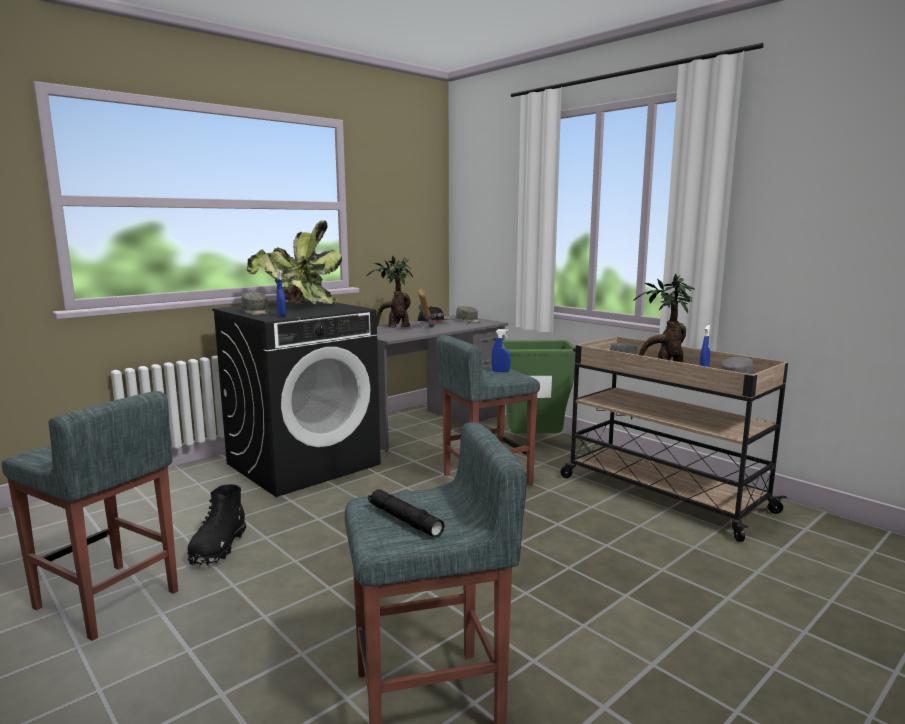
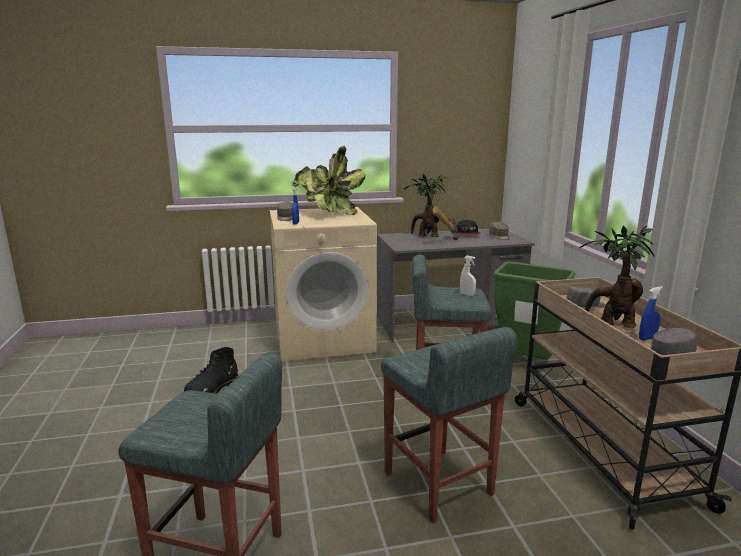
camera: 30 degrees right, 5 degrees up
grey stool [2,391,178,641] -> grey stool moved to [381,327,517,523]
black washing machine [212,301,381,497] -> beige washing machine [270,207,377,362]
black flashlight [368,489,444,538] -> none
blue spray bottle [491,329,511,372] -> white spray bottle [460,256,476,296]

